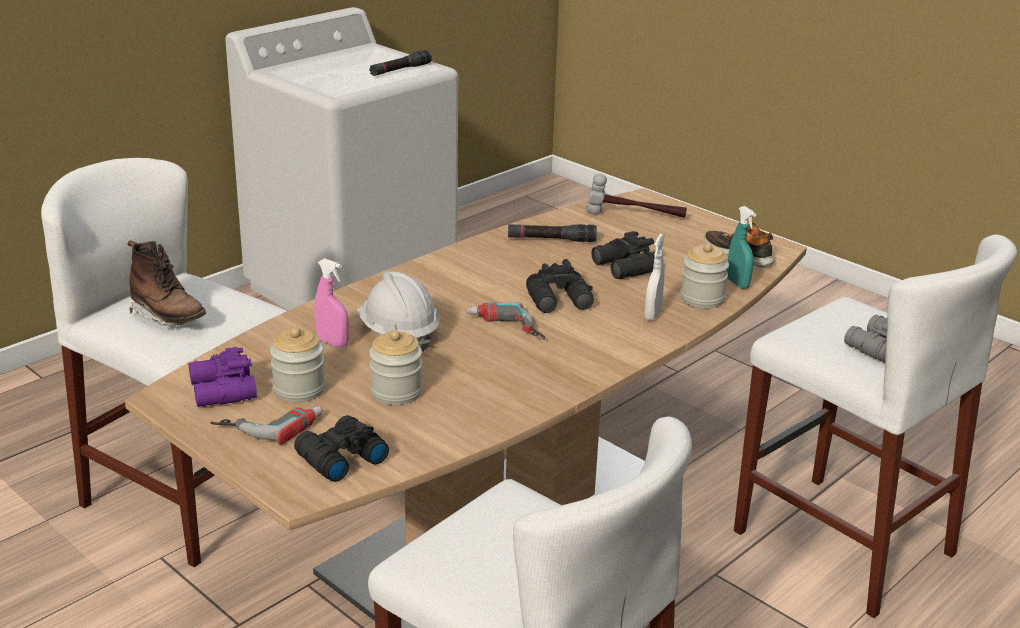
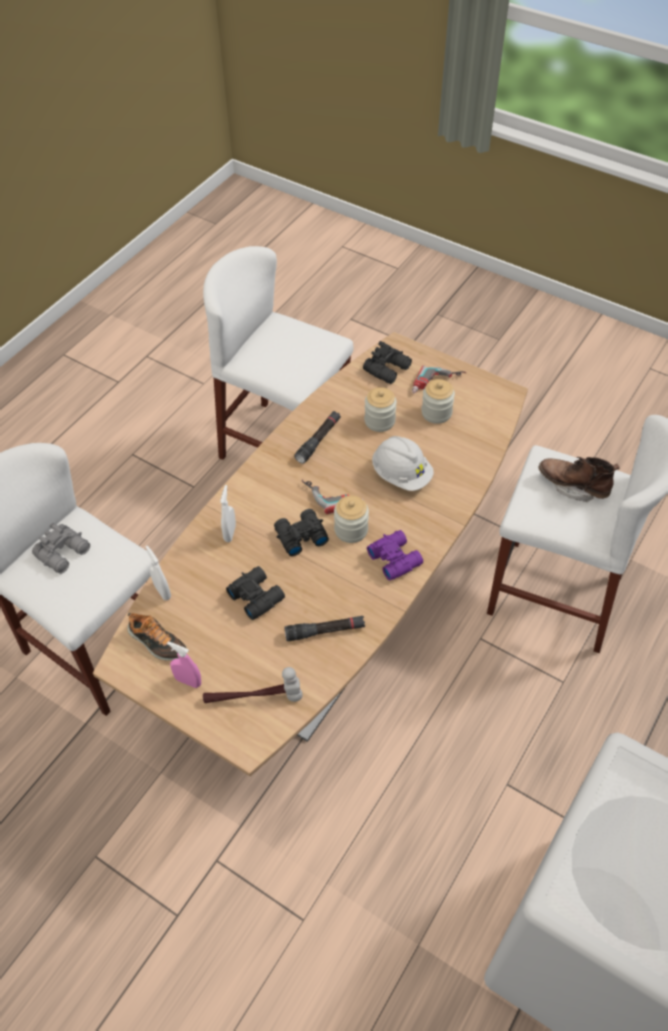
camera: 170 degrees right, 25 degrees up
purple binoculars [189,347,257,407] -> purple binoculars moved to [367,530,423,581]
pink spray bottle [315,258,349,347] -> pink spray bottle moved to [167,641,201,688]
black flashlight [369,50,432,76] -> black flashlight moved to [294,411,341,464]
jar [680,243,729,308] -> jar moved to [334,495,369,543]
turquoise spray bottle [727,206,756,289] -> white spray bottle [146,546,171,600]

